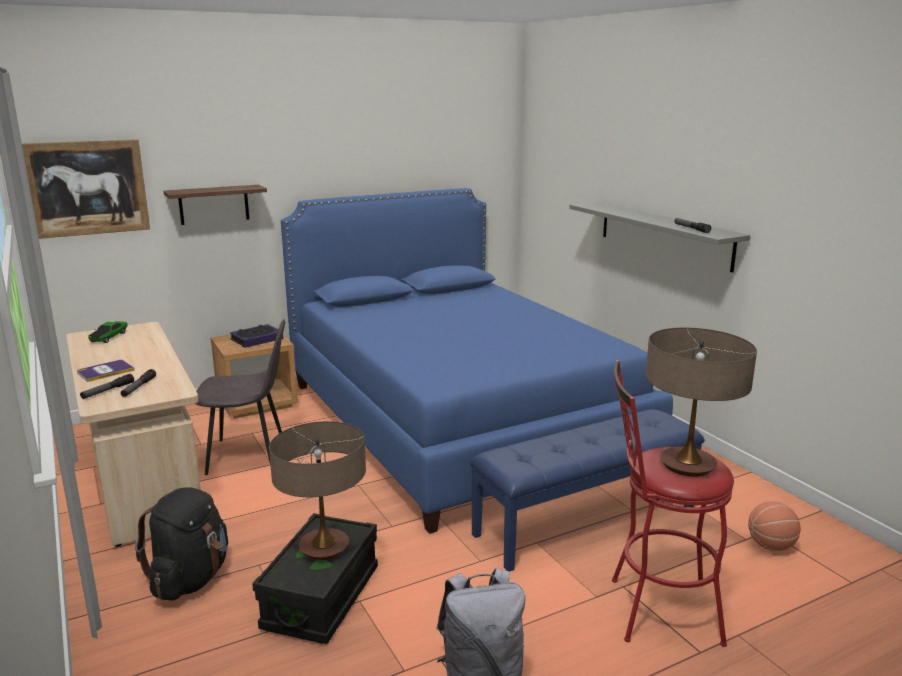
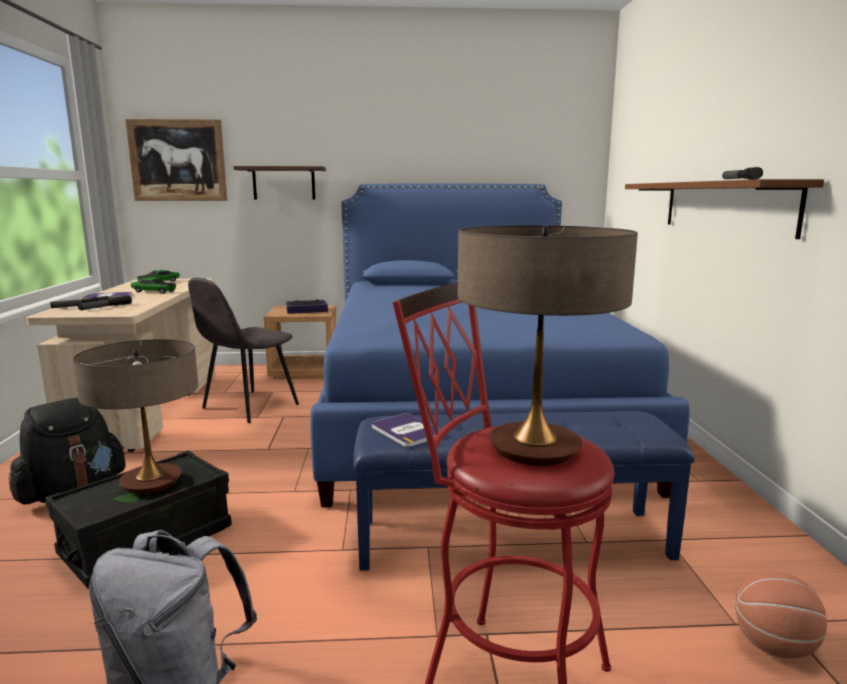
camera: 25 degrees right, 5 degrees down
grey chair [195,319,285,475] -> grey chair turned 105 degrees clockwise [188,278,299,423]
grey shelf [569,202,751,272] -> brown shelf [625,179,824,239]
none -> toy car [131,278,176,294]
none -> book [372,413,441,447]

